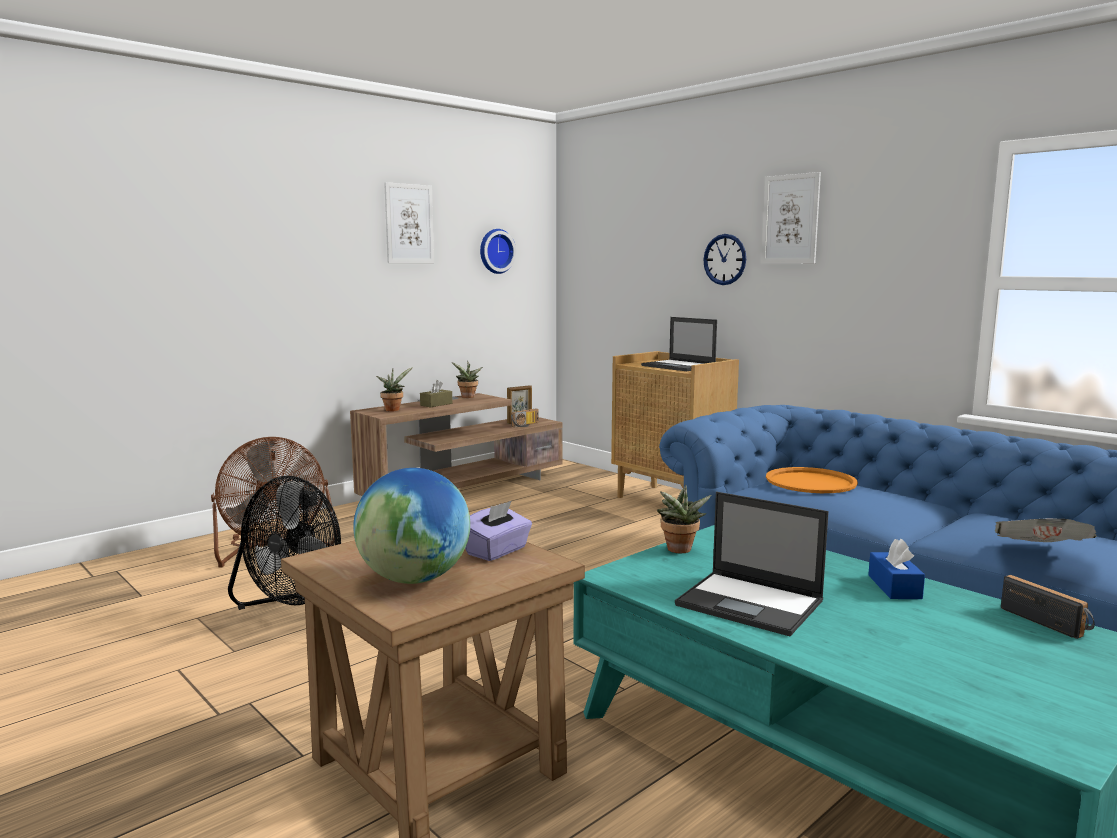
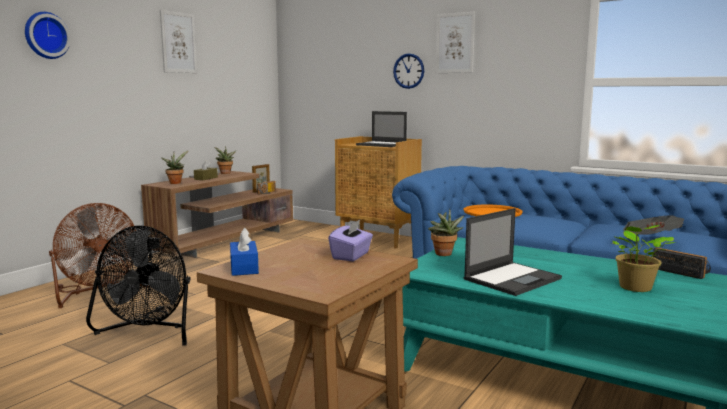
camera: 15 degrees left, 0 degrees up
globe [353,468,470,584] -> none
wall clock [480,229,516,274] -> wall clock moved to [25,12,71,59]
laptop [675,492,829,636] -> laptop turned 60 degrees counterclockwise [464,208,562,296]
blue tissue box [868,539,925,599] -> blue tissue box moved to [230,227,259,276]
none -> potted plant [612,225,676,292]

